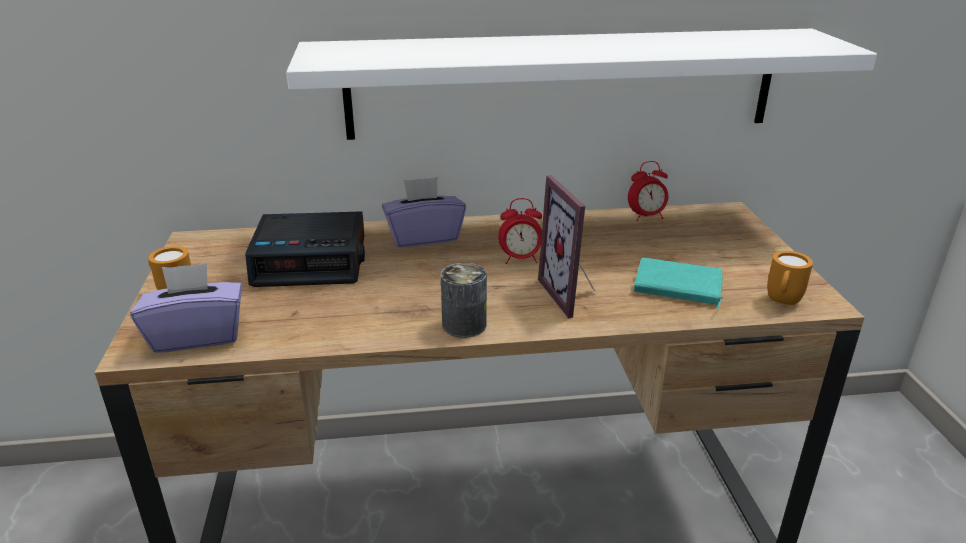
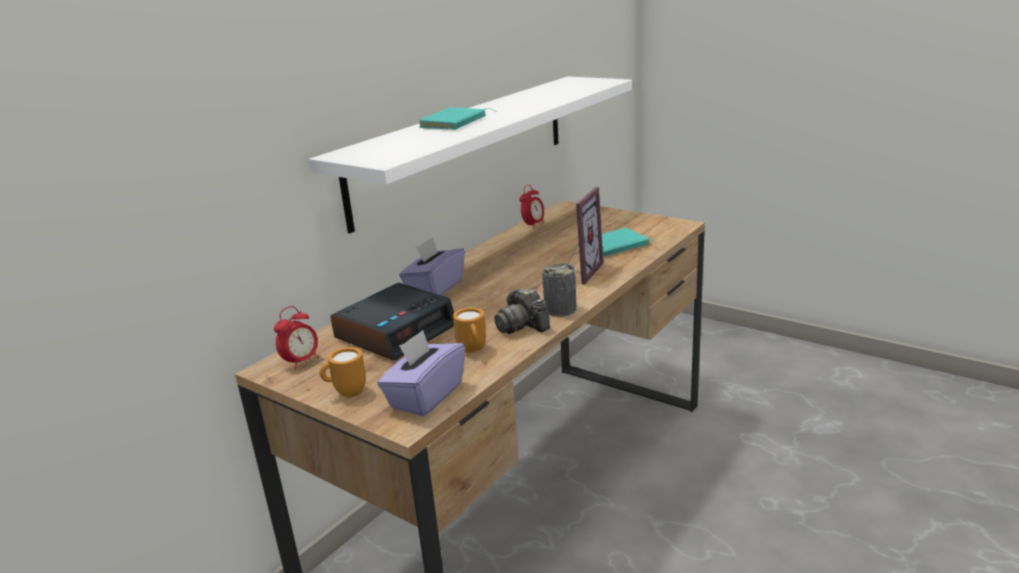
camera: 45 degrees left, 5 degrees down
alarm clock [498,198,542,264] -> alarm clock moved to [274,306,319,370]
picture frame [538,175,596,318] -> picture frame turned 90 degrees counterclockwise [567,187,603,285]
orange mug [767,251,813,305] -> orange mug moved to [453,307,486,353]
none -> turquoise book [419,107,497,130]
none -> camera [494,288,550,334]

